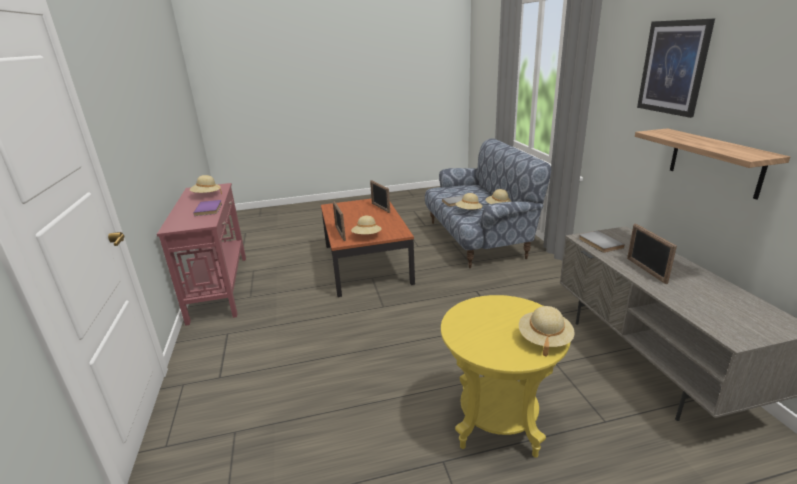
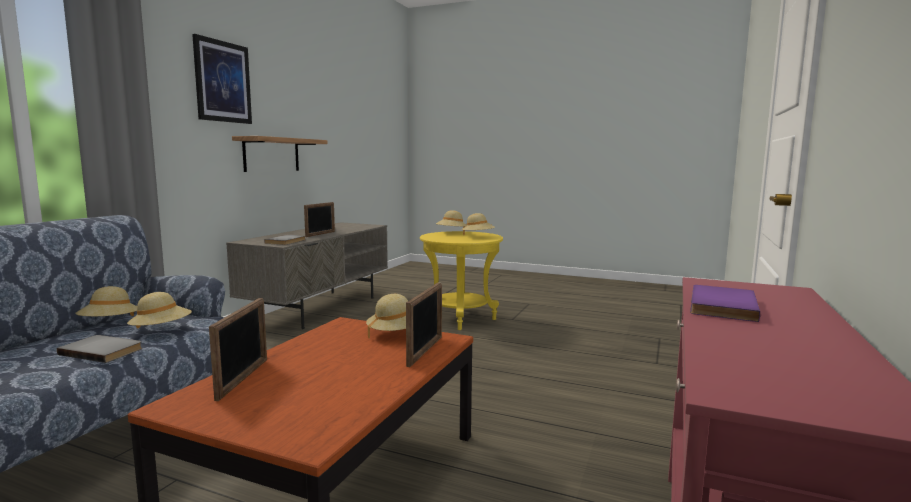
camera: 145 degrees left, 15 degrees down
beige hat [190,175,222,194] -> beige hat moved to [462,213,495,235]

